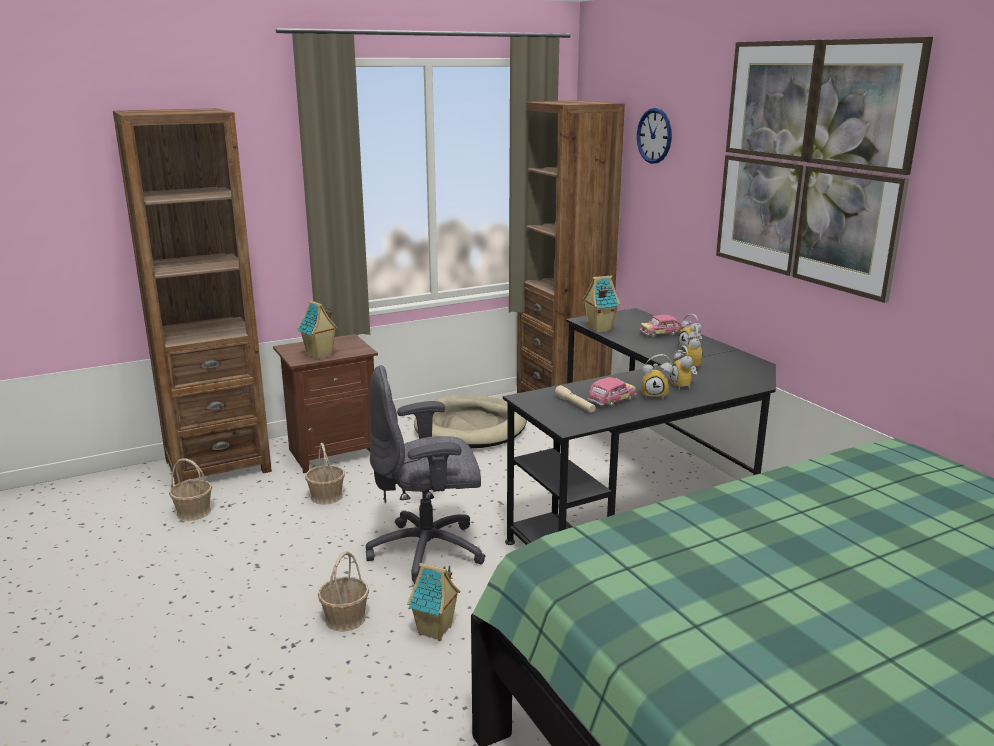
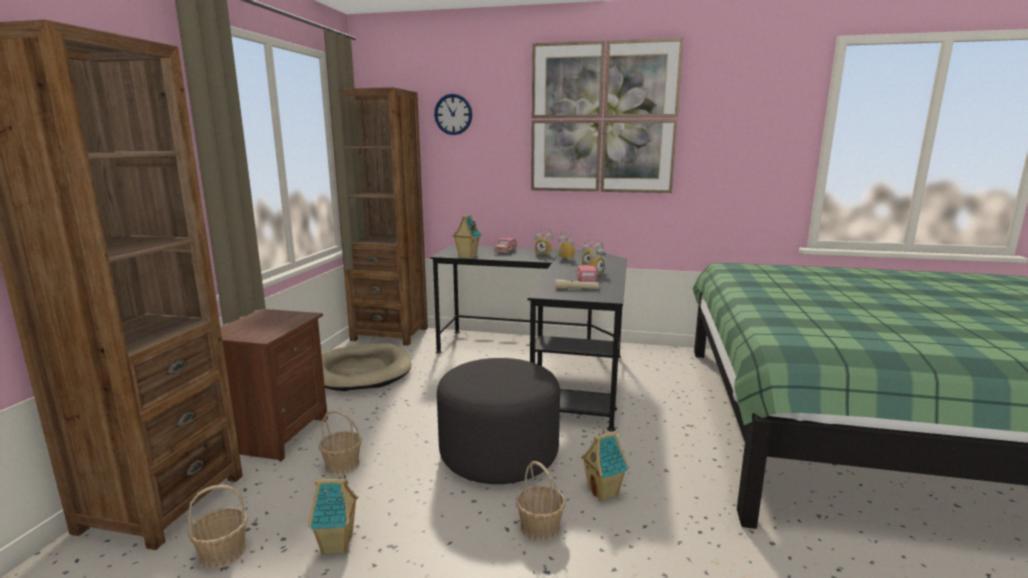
camera: 50 degrees left, 5 degrees down
toy house [297,300,338,360] -> toy house moved to [308,475,358,555]
grey office chair [366,365,486,584] -> grey ottoman [437,358,560,484]

